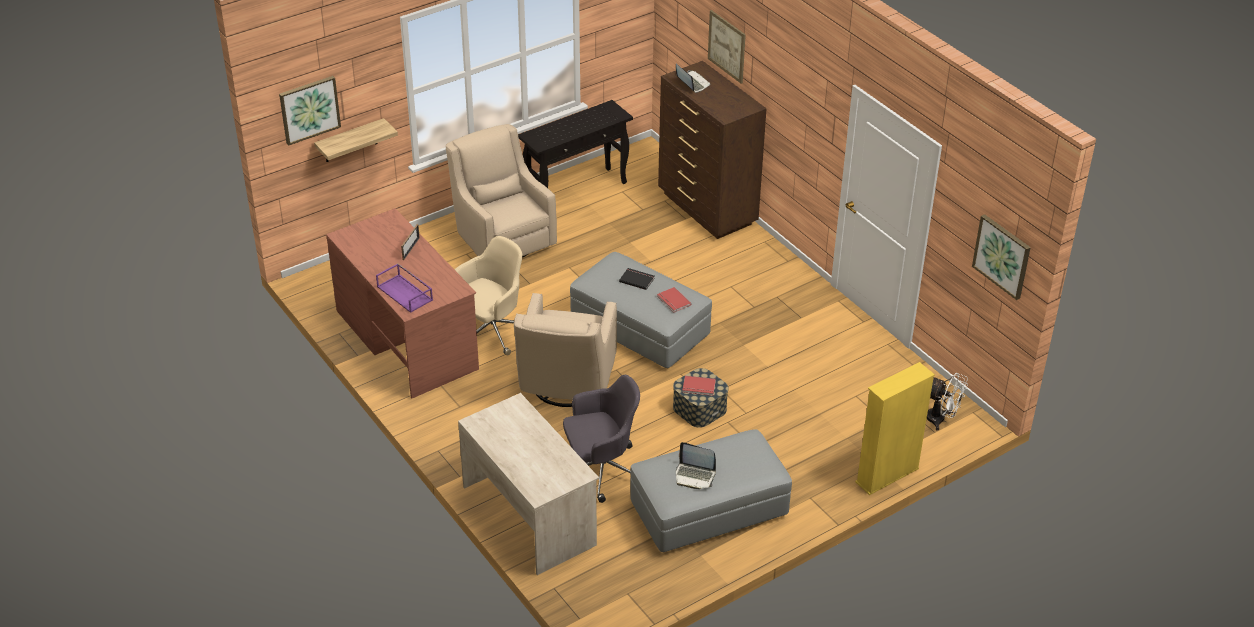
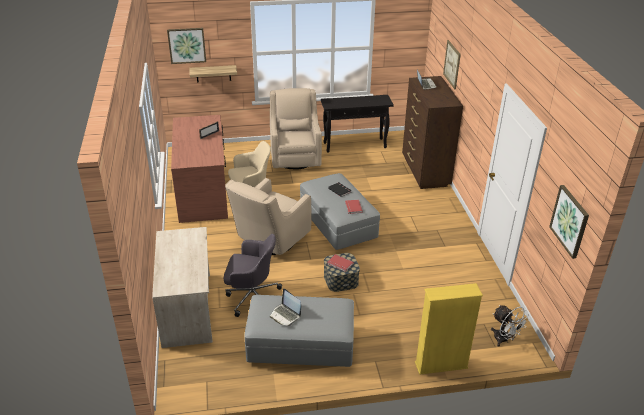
camera: 25 degrees right, 5 degrees down
purple tray [376,263,433,313] -> none

